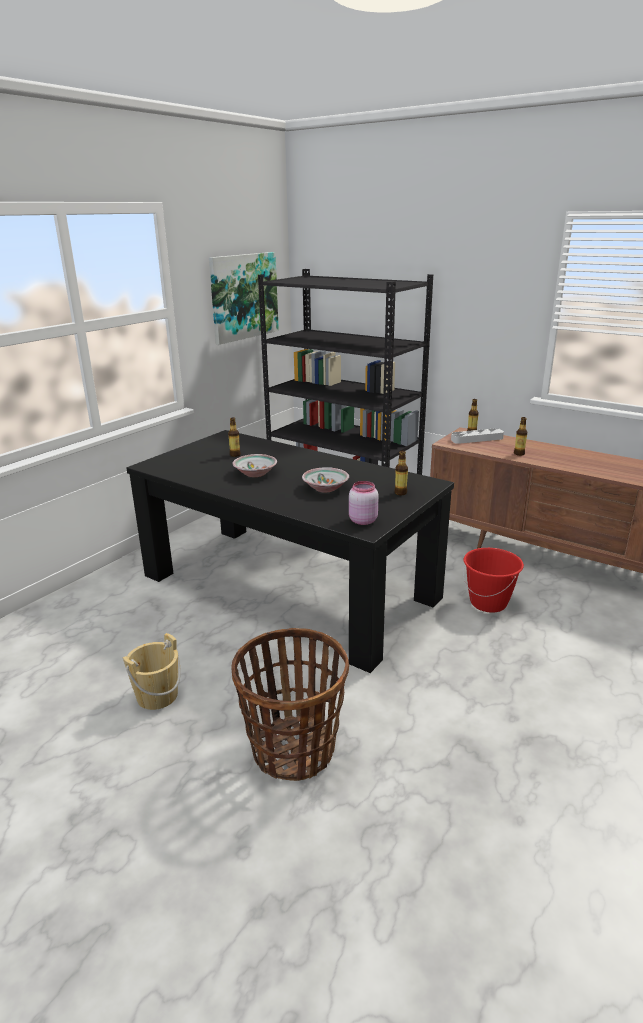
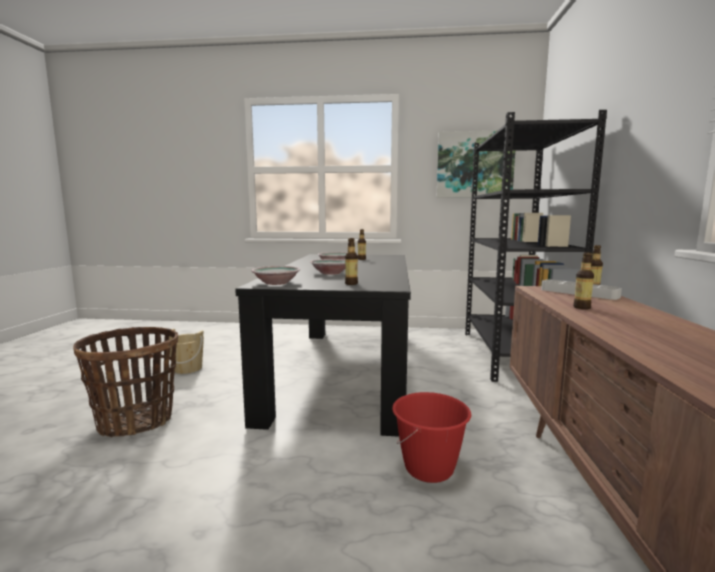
camera: 60 degrees right, 15 degrees down
pink jar [349,481,379,525] -> bowl [251,266,300,285]

